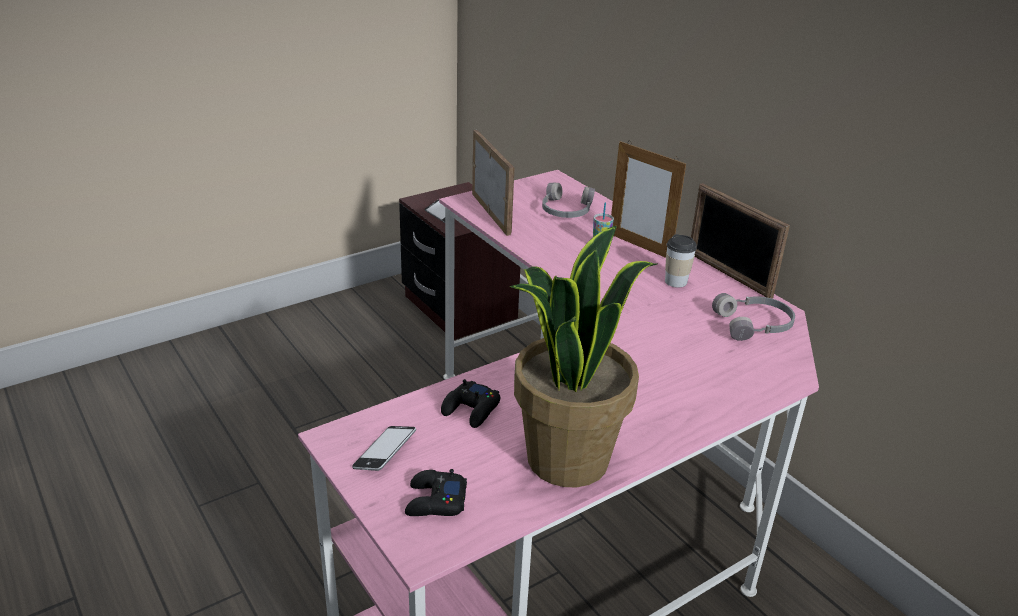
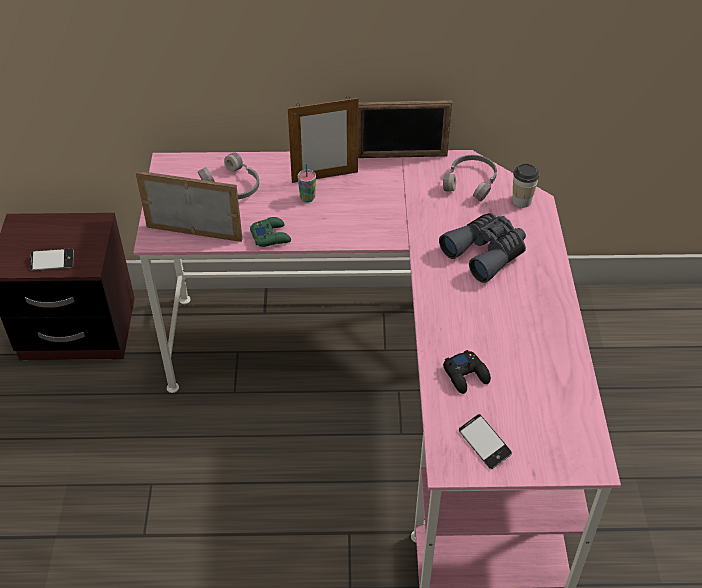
camera: 55 degrees left, 15 degrees up
black game controller [405,469,467,516] -> none
potted plant [509,226,657,488] -> none
cup [665,234,697,288] -> cup moved to [512,164,539,208]
none -> green game controller [250,217,291,247]
none -> grey binoculars [439,213,526,283]

